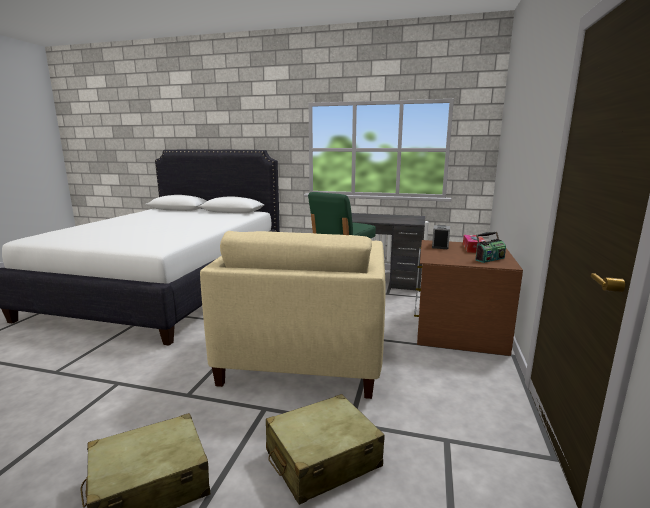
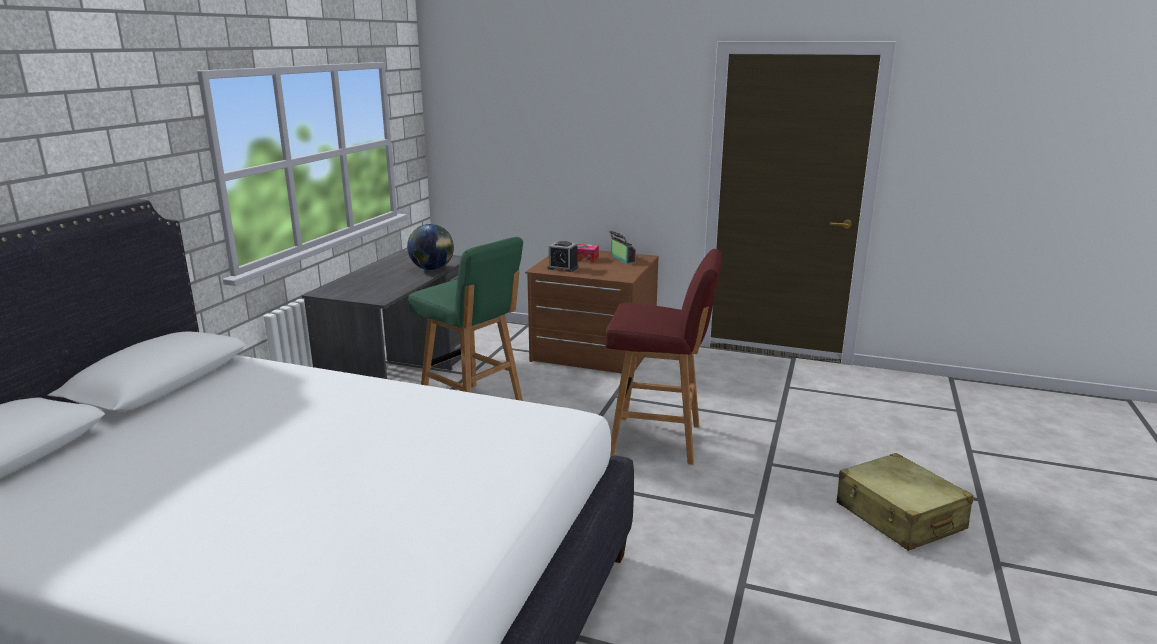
camera: 85 degrees left, 5 degrees up
beige armchair [200,231,385,399] -> red stool [605,249,721,465]
beige suitcase [266,394,384,505] -> none
none -> globe [407,224,454,270]

